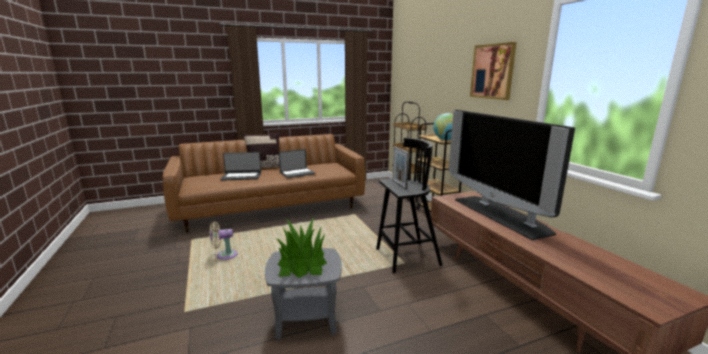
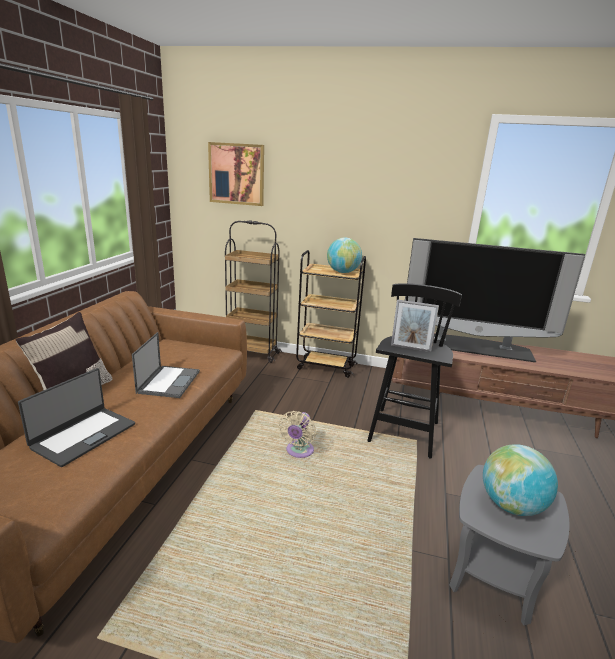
camera: 55 degrees left, 5 degrees up
beige fan [210,222,238,260] -> beige fan moved to [279,411,316,458]
potted plant [276,217,327,278] -> globe [483,444,558,516]
picture [470,42,516,100] -> picture moved to [208,142,264,206]

